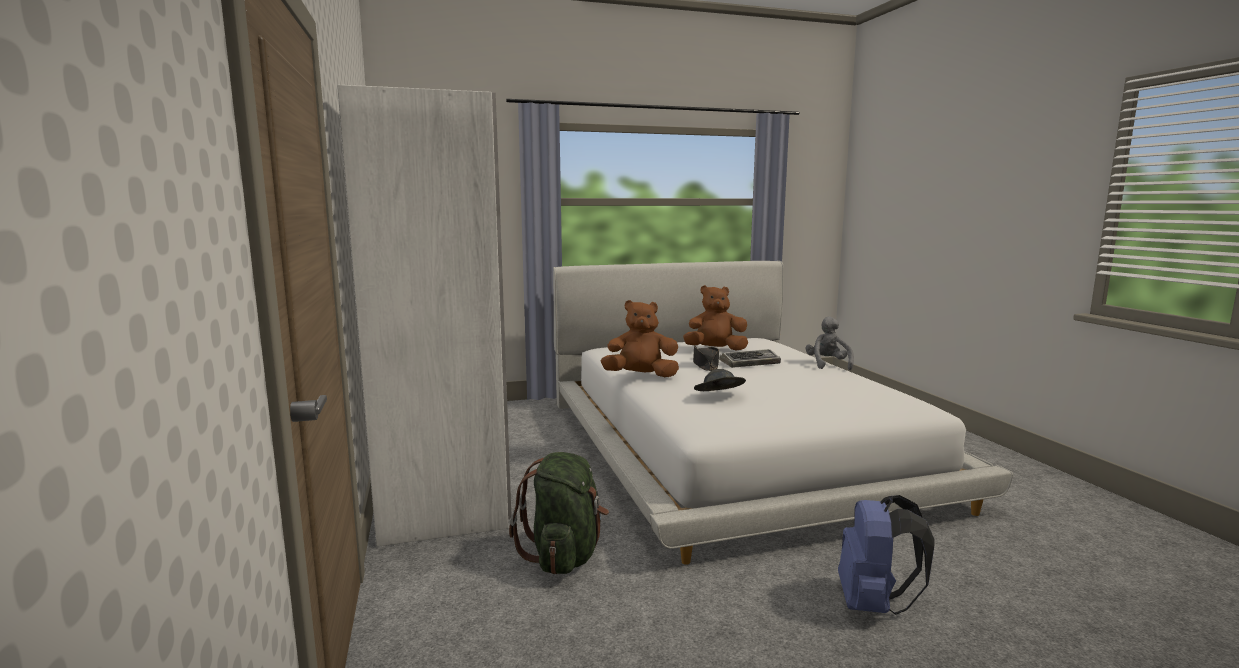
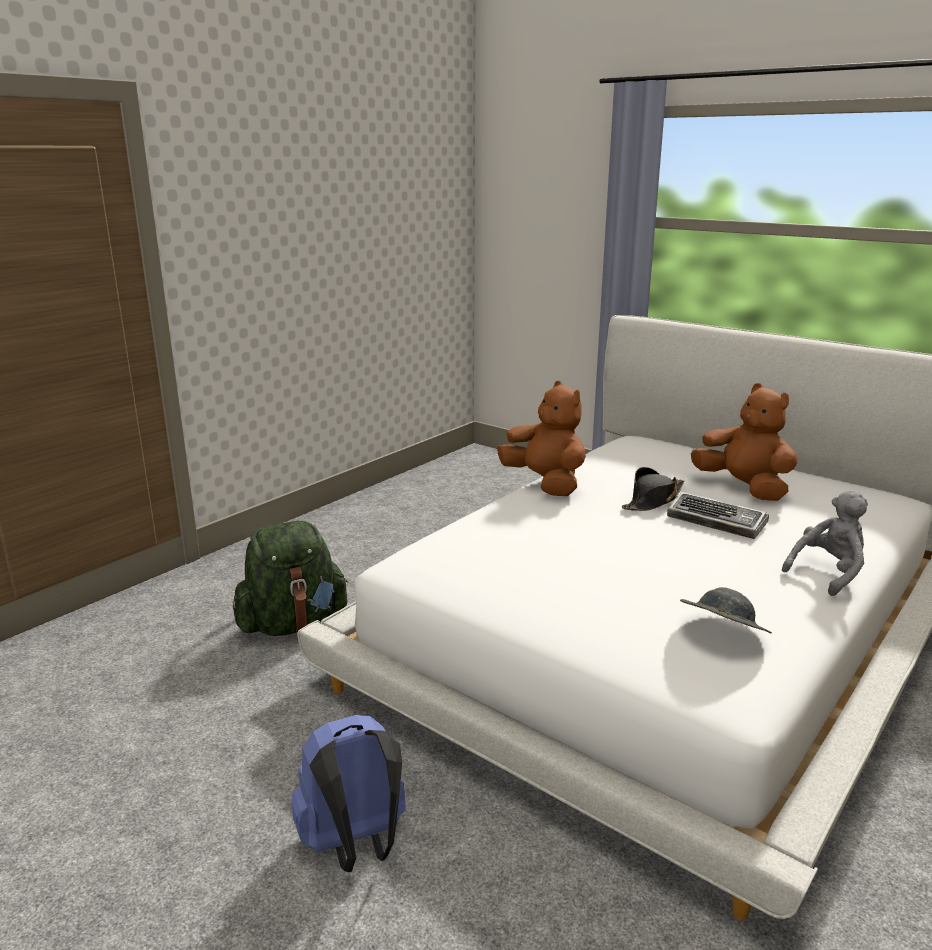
camera: 55 degrees right, 10 degrees up
white wardrobe [337,85,511,547] -> none
grey hat [694,369,746,391] -> grey hat moved to [680,587,772,633]

